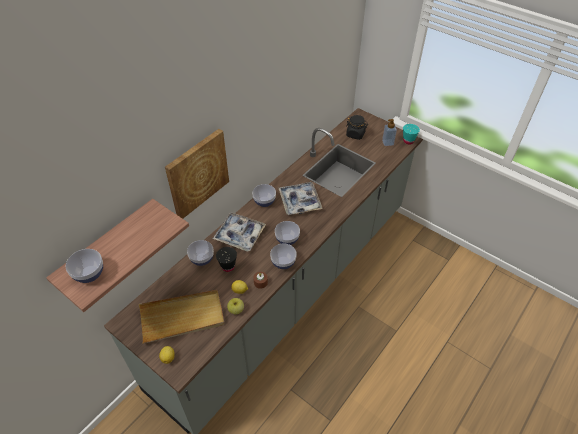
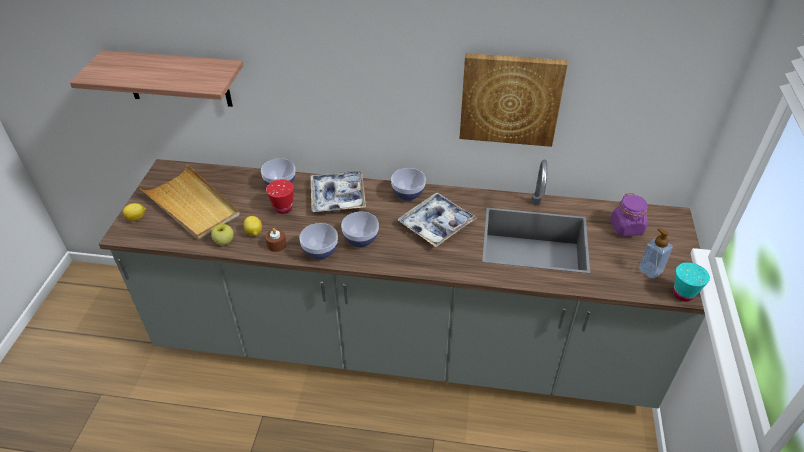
camera: 60 degrees right, 5 degrees down
bowl [66,249,103,283] -> none
picture [165,129,229,219] -> picture moved to [460,53,568,147]
black cup [216,247,237,272] -> red cup [266,180,294,214]
black jar [346,115,368,140] -> purple jar [610,193,648,236]

